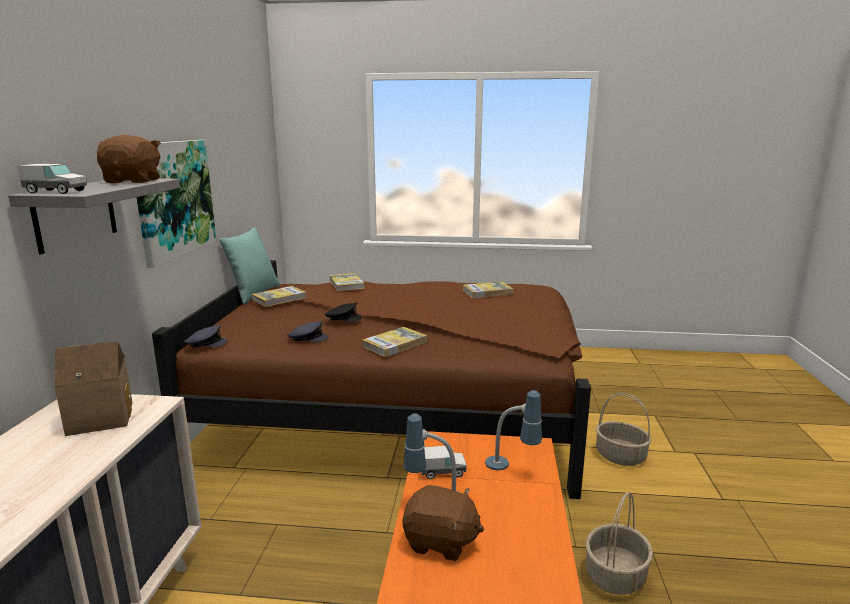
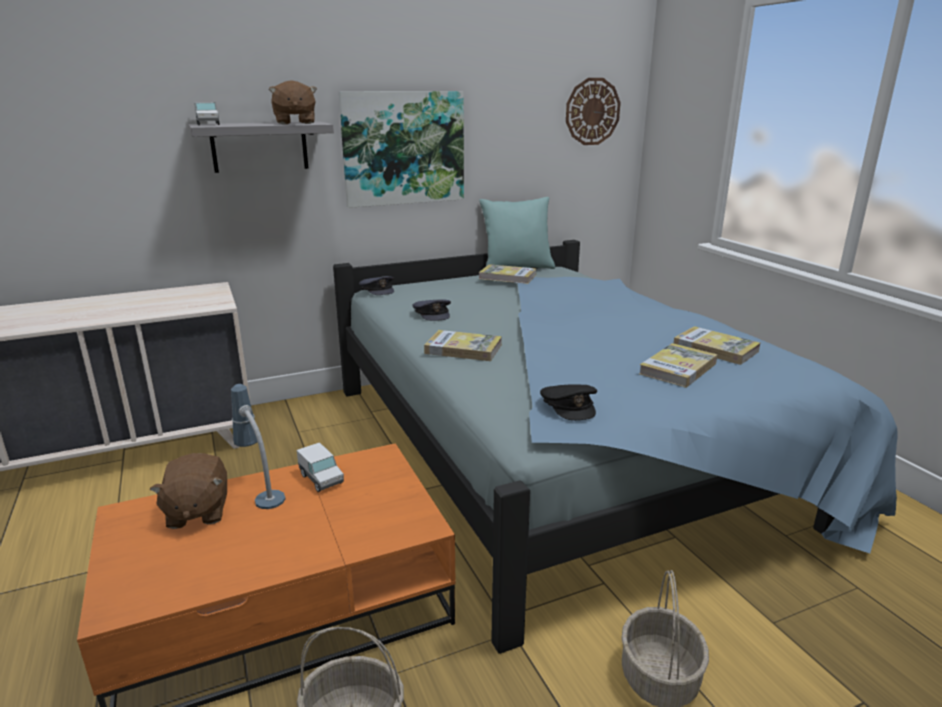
camera: 60 degrees right, 5 degrees up
toy house [54,341,133,436] -> none
brown plush toy [97,134,161,183] -> brown plush toy turned 105 degrees clockwise [269,80,317,124]
brown bed [152,260,591,499] -> blue bed [333,240,898,654]
black cap [325,302,362,322] -> black cap moved to [540,384,597,420]
book [329,273,365,291] -> book moved to [639,343,717,388]
table lamp [485,390,542,470] -> none
none -> wall clock [566,78,621,145]

